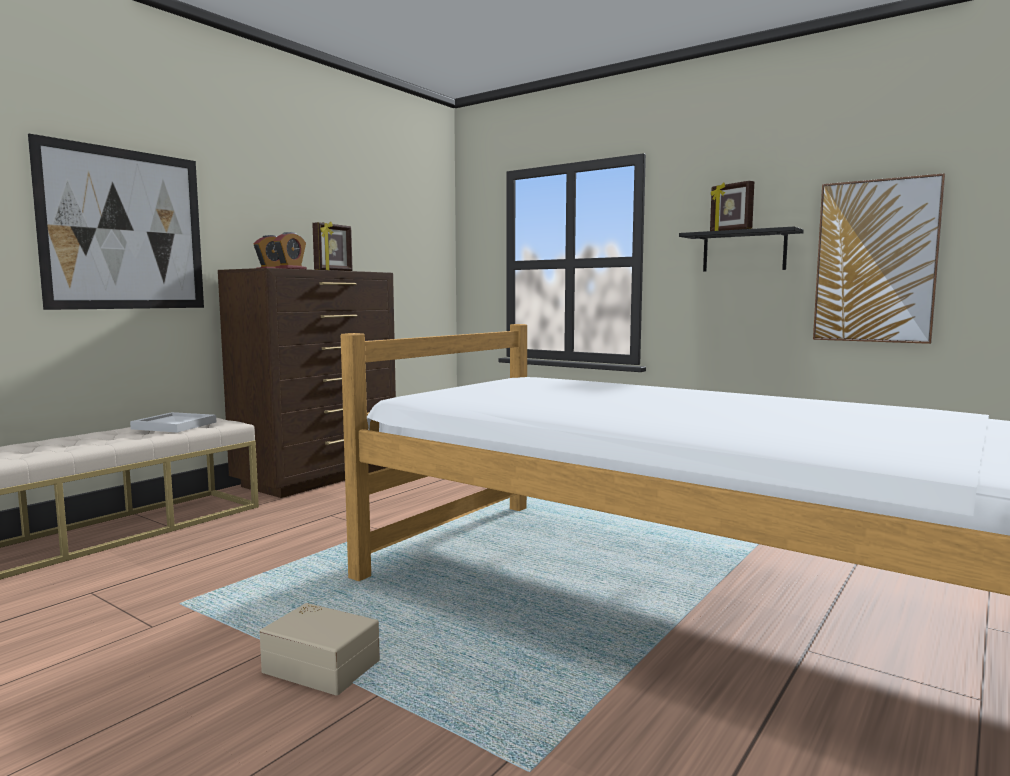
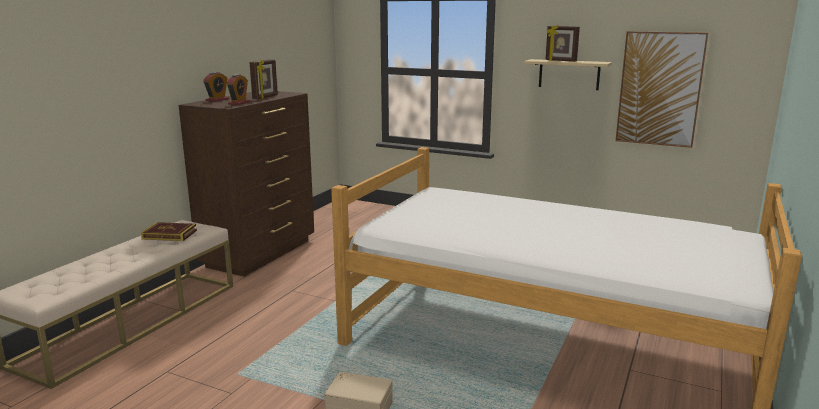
camera: 10 degrees left, 10 degrees up
picture [28,134,204,310] -> none
white tray [130,412,216,432] -> book [141,222,197,241]
black shelf [679,226,804,272] -> beige shelf [524,59,612,90]

